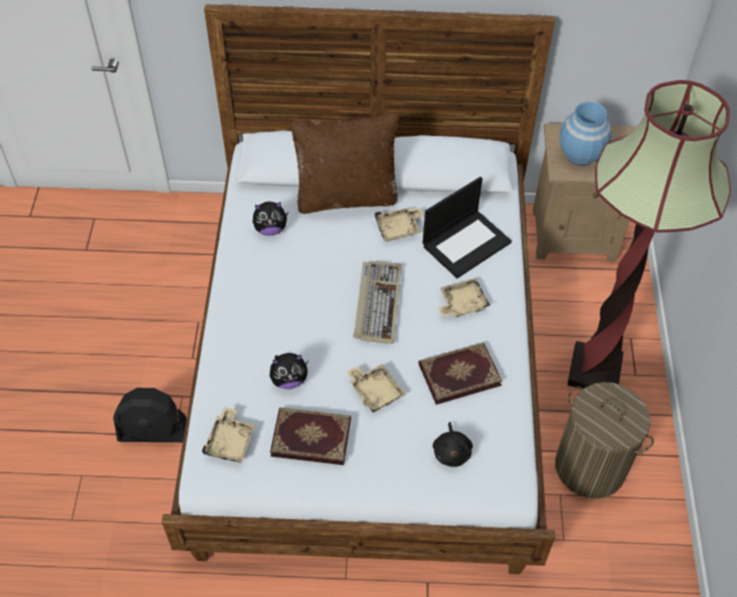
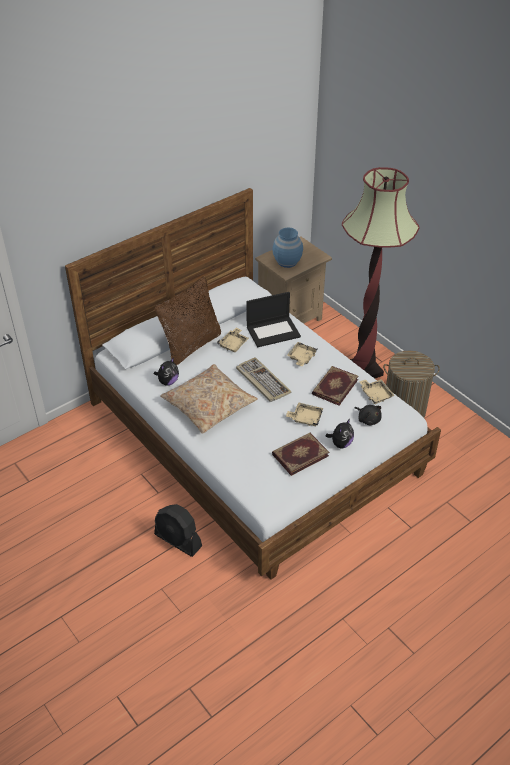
camera: 40 degrees left, 10 degrees down
black fan [113,388,187,442] -> black fan turned 75 degrees clockwise [154,504,202,557]
beige tray [202,407,255,463] -> beige tray moved to [360,379,395,404]
plush toy [270,353,308,389] -> plush toy moved to [325,419,354,448]
laptop [423,177,512,278] -> laptop turned 60 degrees clockwise [246,292,301,347]
none -> beige pillow [160,364,258,434]

